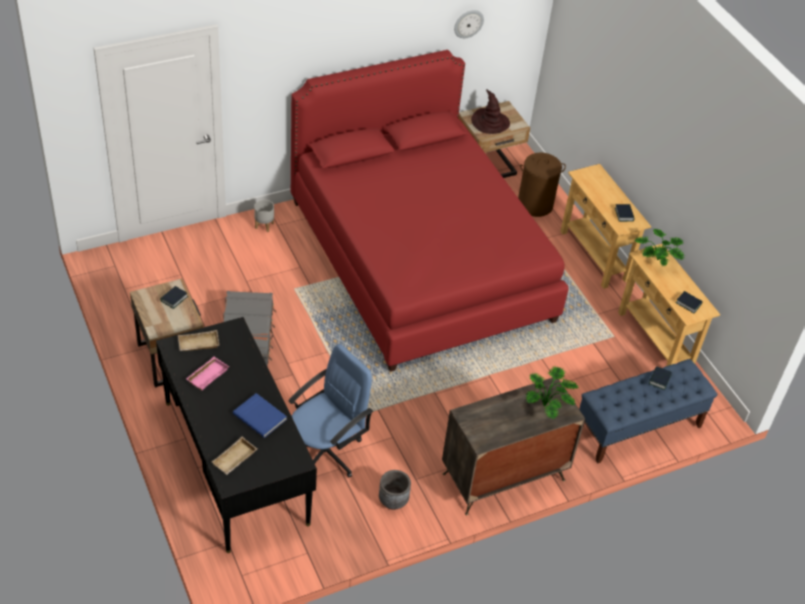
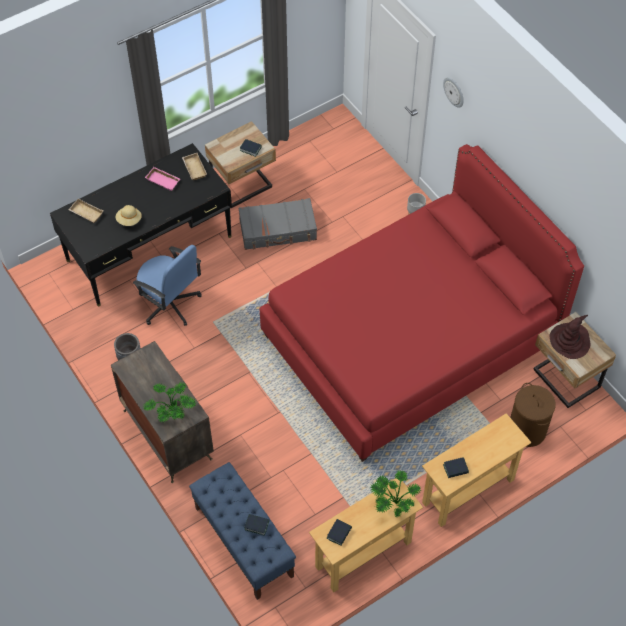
camera: 85 degrees right, 10 degrees up
blue book [233,393,287,438] -> beige hat [115,205,142,226]
wall clock [454,10,484,38] -> wall clock moved to [443,77,464,108]

